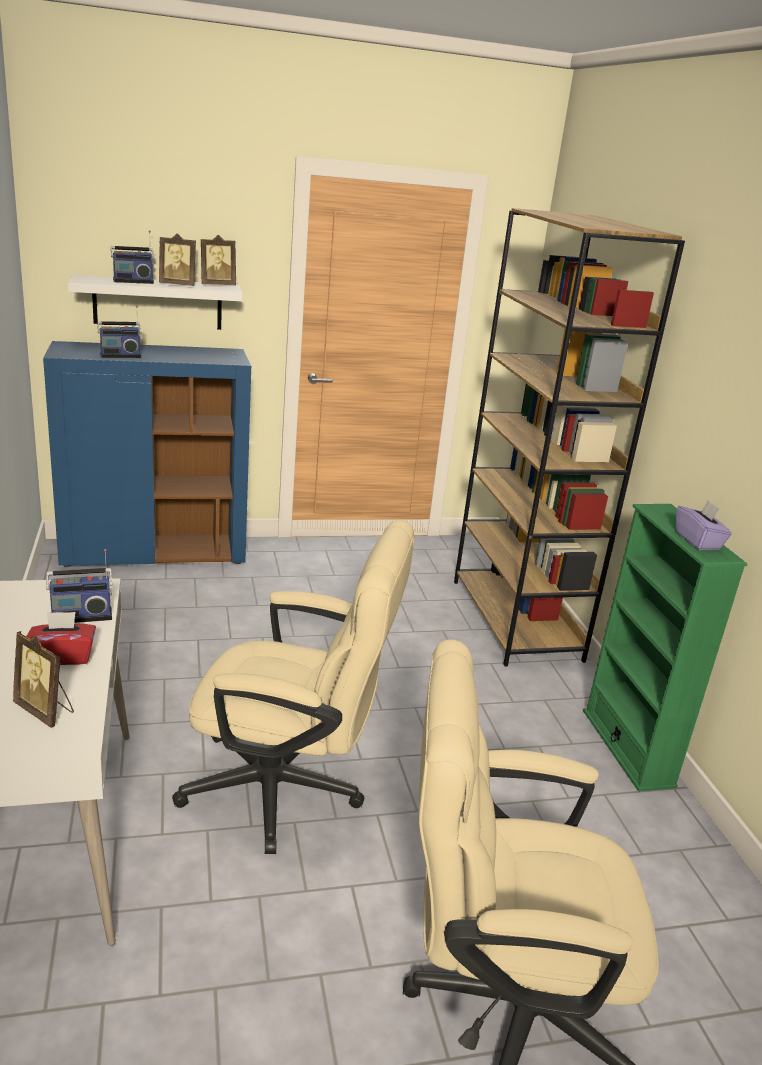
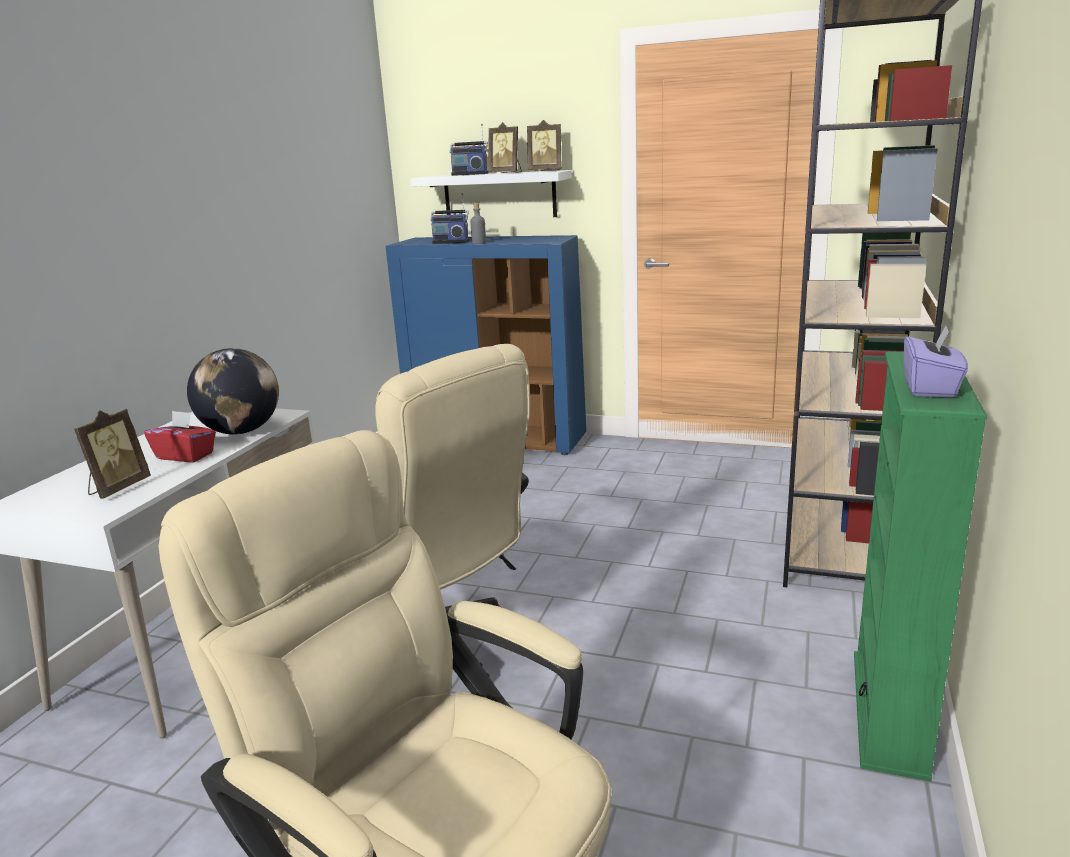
camera: 35 degrees right, 5 degrees down
picture frame [13,631,74,728] -> picture frame turned 135 degrees counterclockwise [74,409,151,499]
radio [46,549,113,623] -> globe [187,348,279,434]
none -> grey bottle [470,203,486,244]

